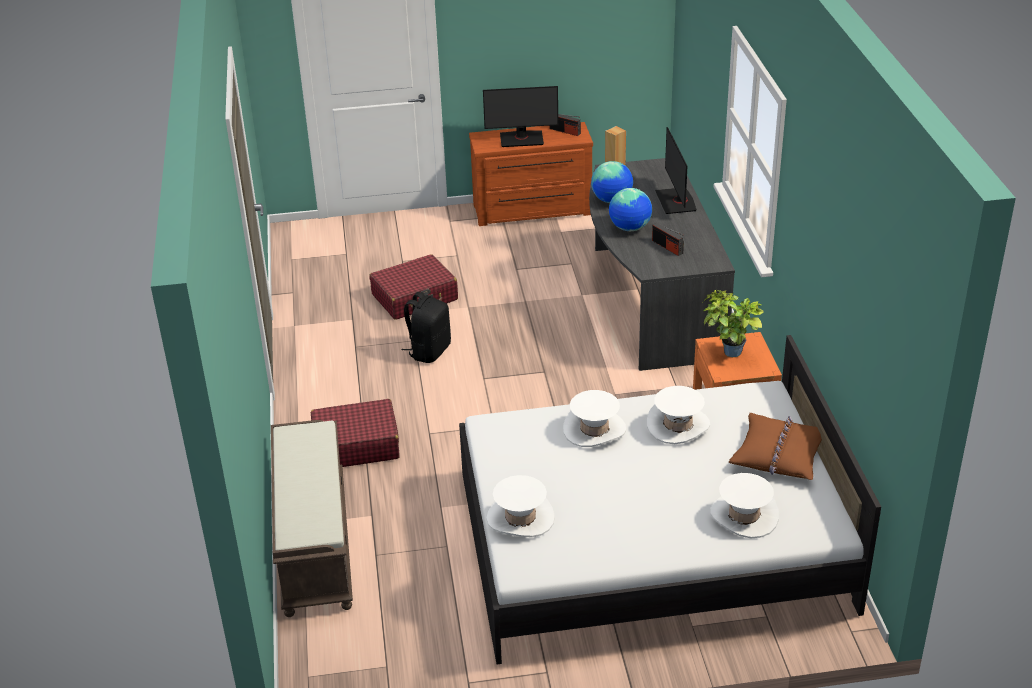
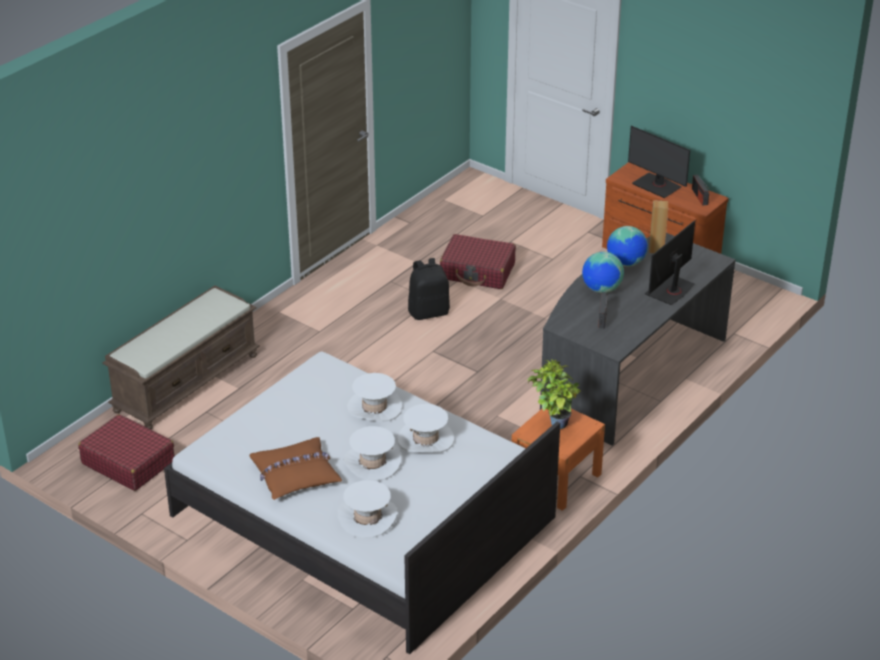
camera: 45 degrees right, 0 degrees up
red suitcase [311,399,400,467] -> red suitcase moved to [78,414,175,491]
white hat [486,475,555,537] -> white hat moved to [344,426,402,481]
brown pillow [729,413,822,480] -> brown pillow moved to [250,437,342,500]

